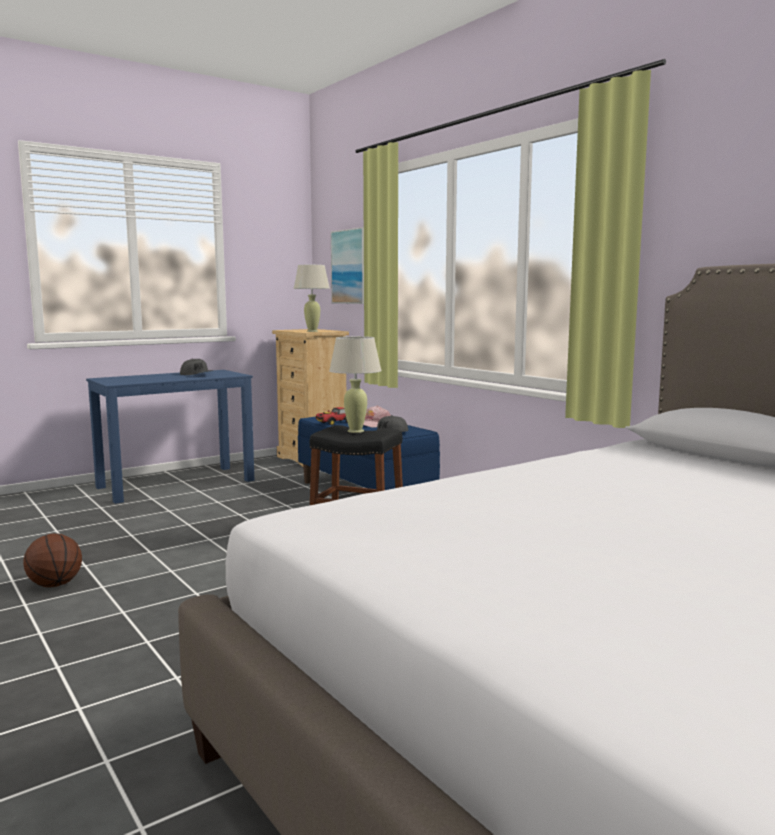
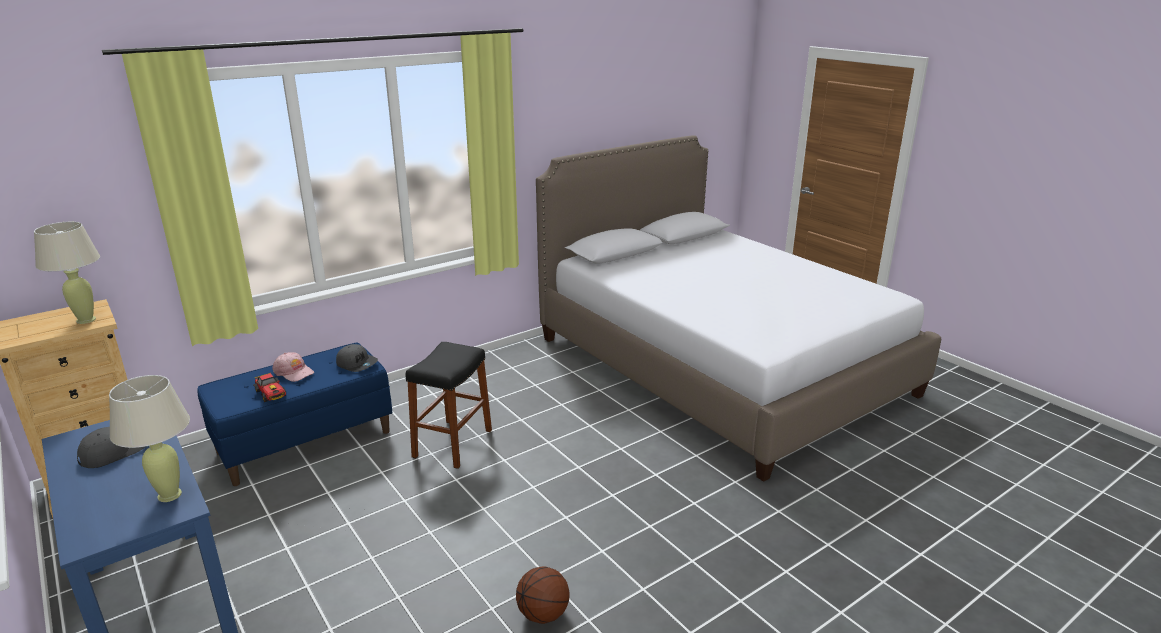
camera: 90 degrees left, 15 degrees up
beige table lamp [329,336,382,433] -> beige table lamp moved to [109,375,190,502]
picture [331,227,364,304] -> none

